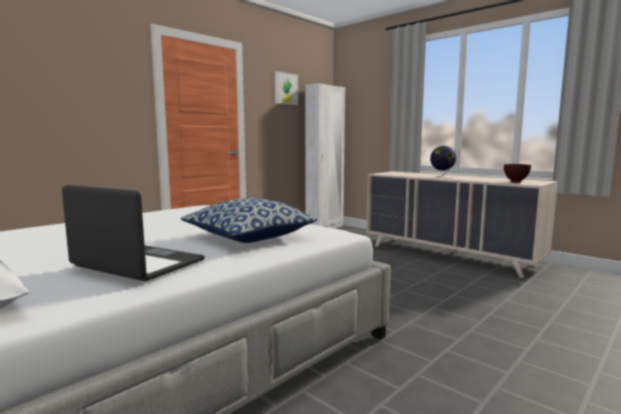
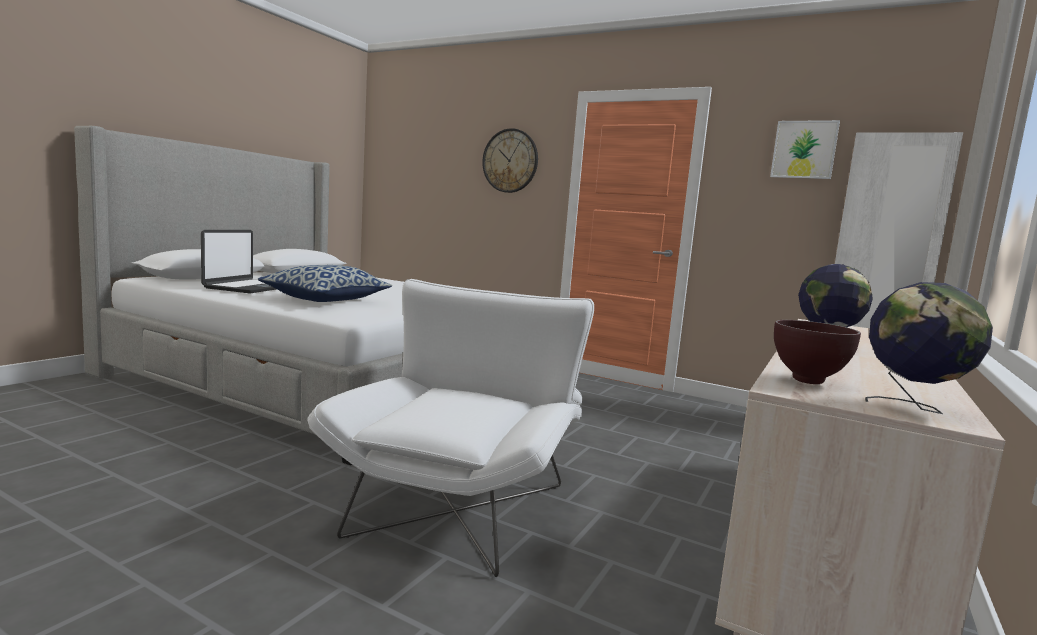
camera: 75 degrees right, 0 degrees up
none -> white armchair [307,279,594,577]
none -> wall clock [482,128,538,193]
none -> globe [865,282,993,414]

